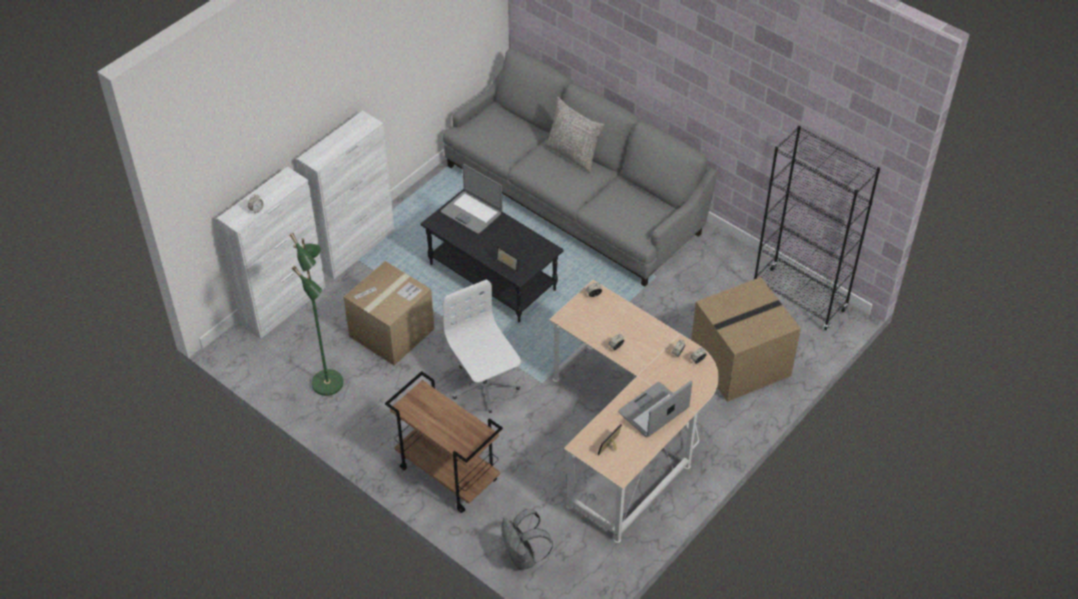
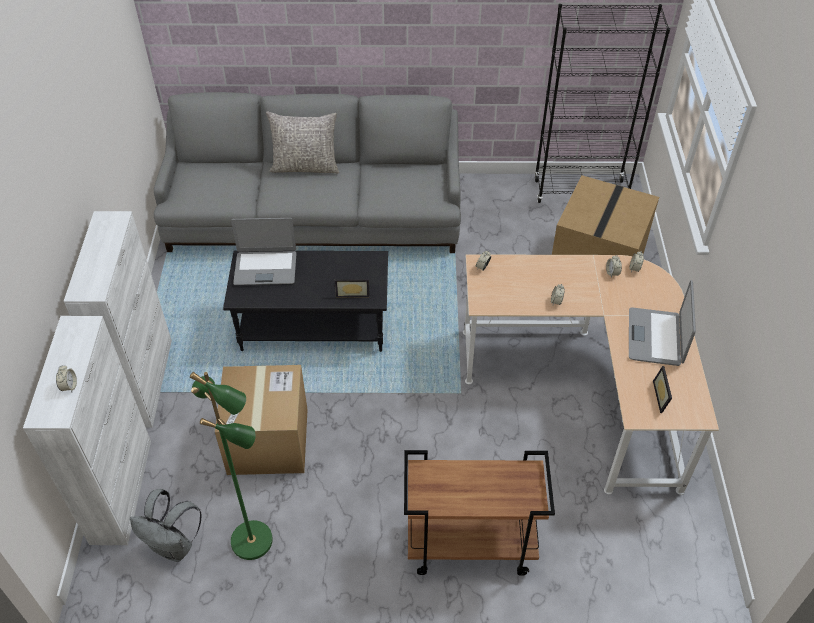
camera: 40 degrees left, 0 degrees up
white office chair [443,280,521,413] -> none
grey backpack [502,509,553,570] -> grey backpack moved to [130,489,201,562]

